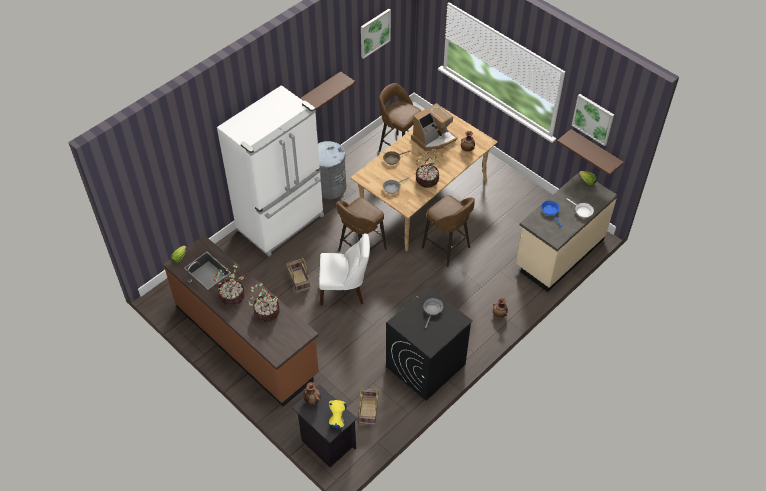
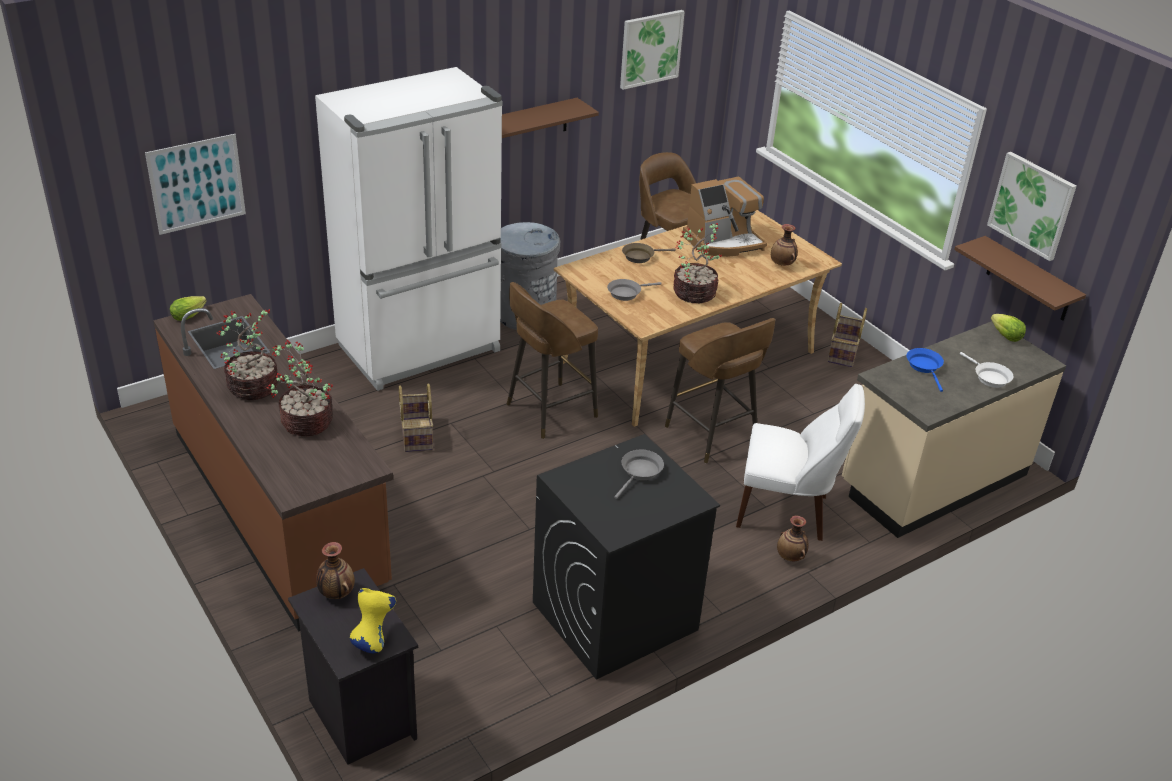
camera: 10 degrees right, 15 degrees down
white chair [319,234,370,305] -> white chair moved to [736,383,865,541]
basket [358,388,379,425] -> basket moved to [828,303,867,367]
none -> picture [145,134,246,235]

